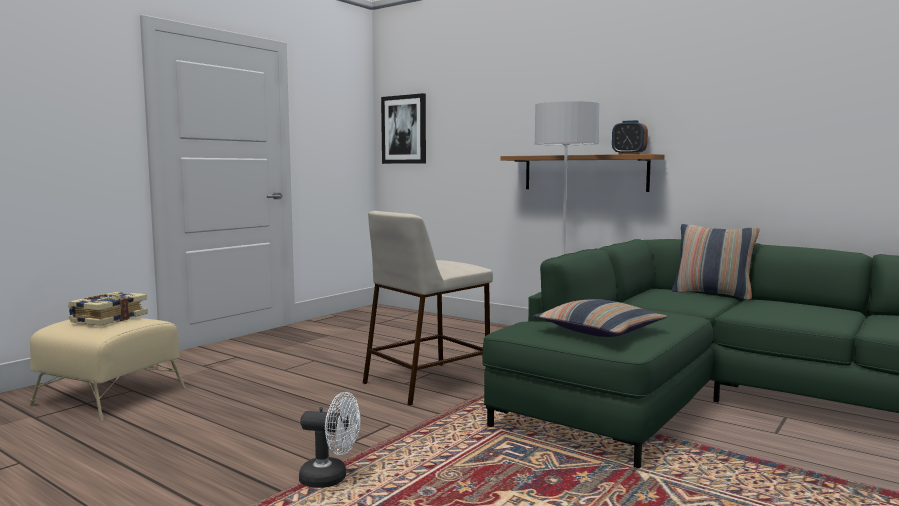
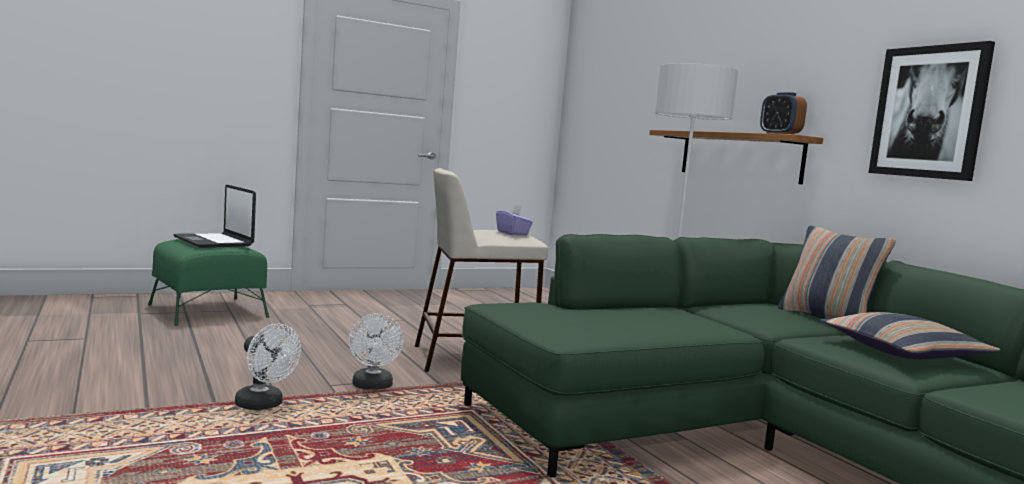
camera: 25 degrees right, 0 degrees up
beige ottoman [29,317,186,421] -> green ottoman [148,239,269,326]
book [68,292,148,326] -> laptop [174,185,256,248]
picture [381,93,426,164] -> picture moved to [869,41,995,181]
pillow [533,299,667,337] -> pillow moved to [819,312,1001,359]
none -> white fan [349,313,404,390]
none -> purple tissue box [496,205,533,236]

